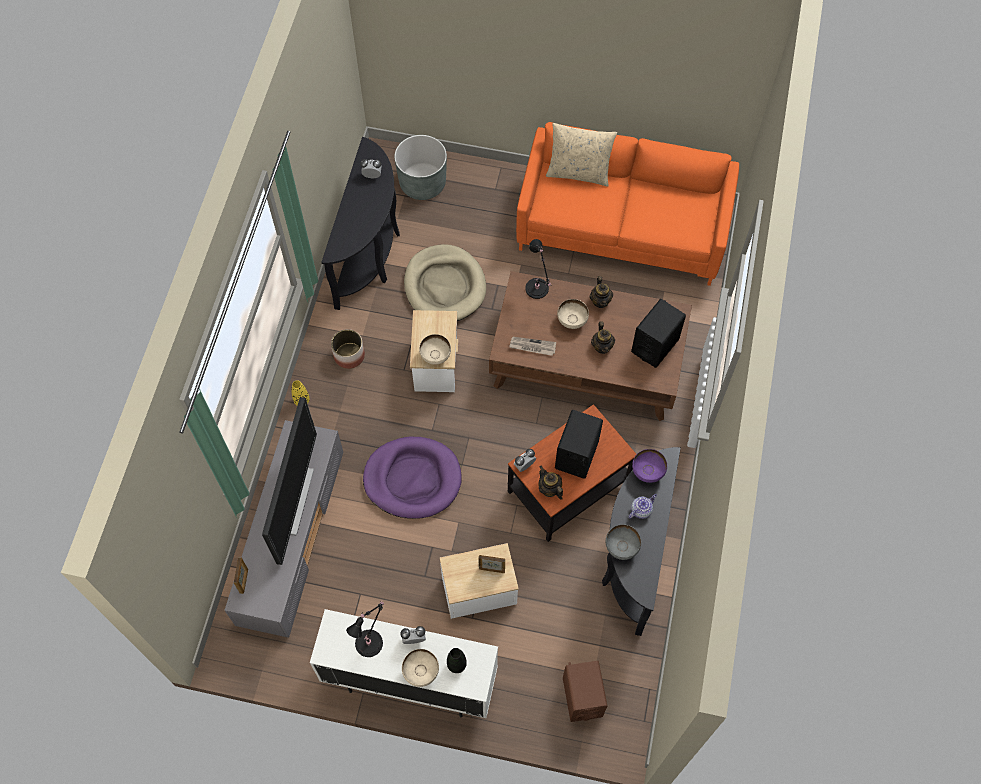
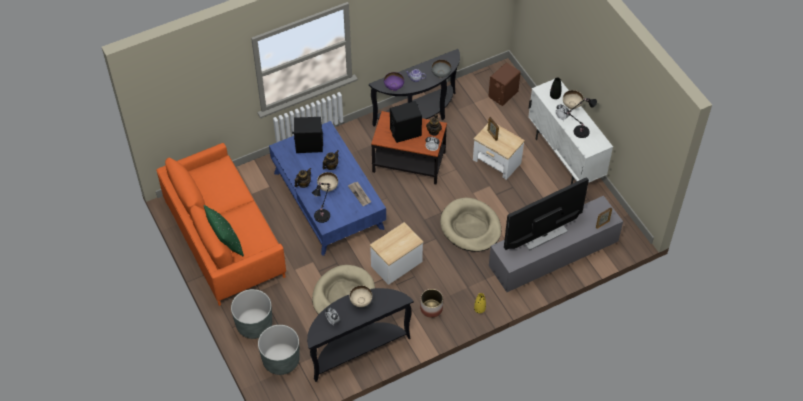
camera: 130 degrees left, 10 degrees down
purple dog bed [363,437,462,519] -> beige dog bed [440,198,501,252]
beige bowl [419,334,451,365] -> beige bowl moved to [349,285,372,307]
brown coffee table [489,271,692,421] -> blue coffee table [269,121,386,256]
beige pillow [546,123,617,187] -> green pillow [204,205,244,257]
none -> grey planter [231,289,272,339]

